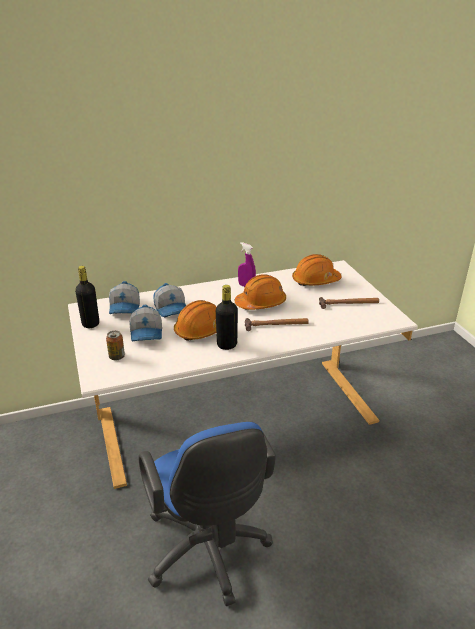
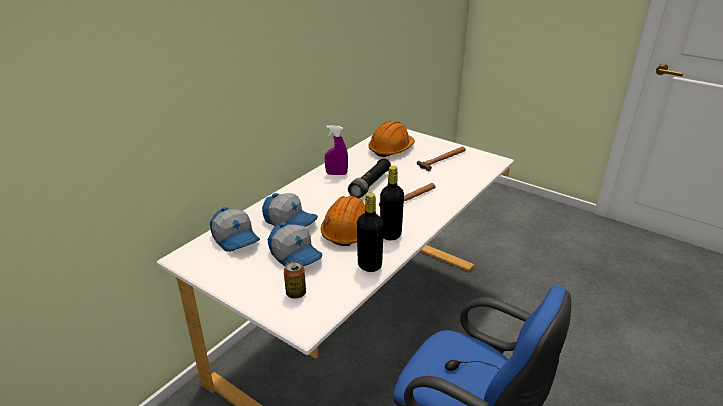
camera: 35 degrees left, 0 degrees up
black bottle [75,266,99,328] -> black bottle moved to [357,193,384,272]
orange hard hat [235,274,286,310] -> black flashlight [348,158,391,199]

